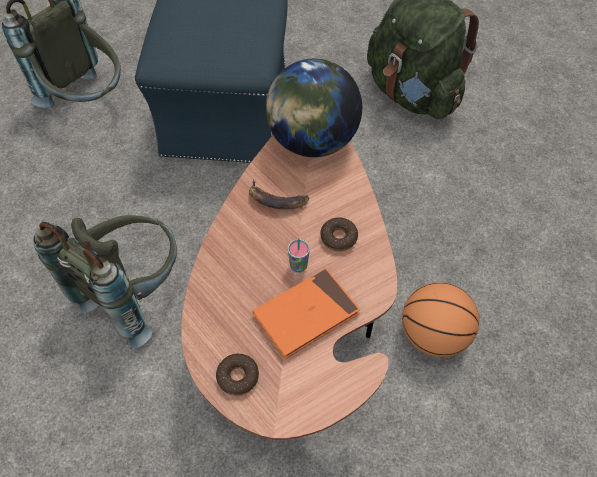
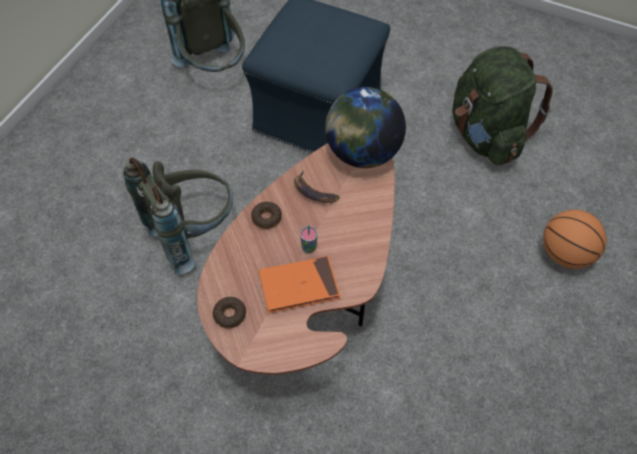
camera: 20 degrees right, 0 degrees up
donut [320,217,358,251] -> donut moved to [251,202,282,229]
basketball [402,282,479,357] -> basketball moved to [543,210,607,269]

